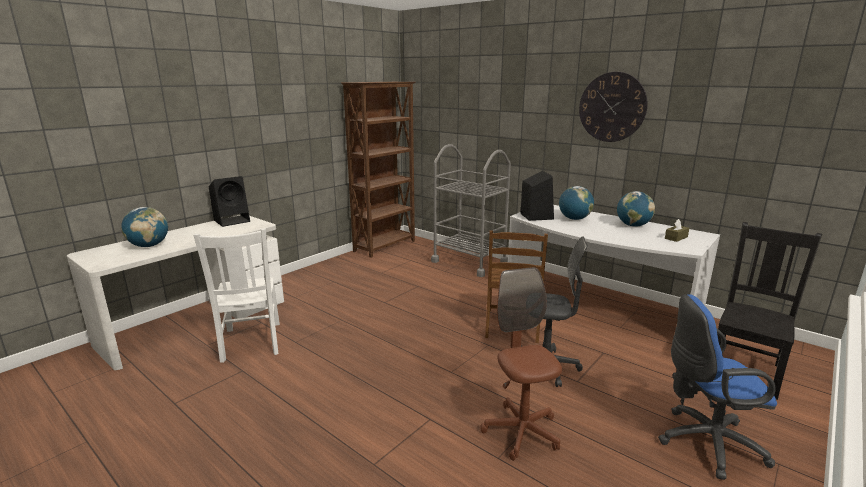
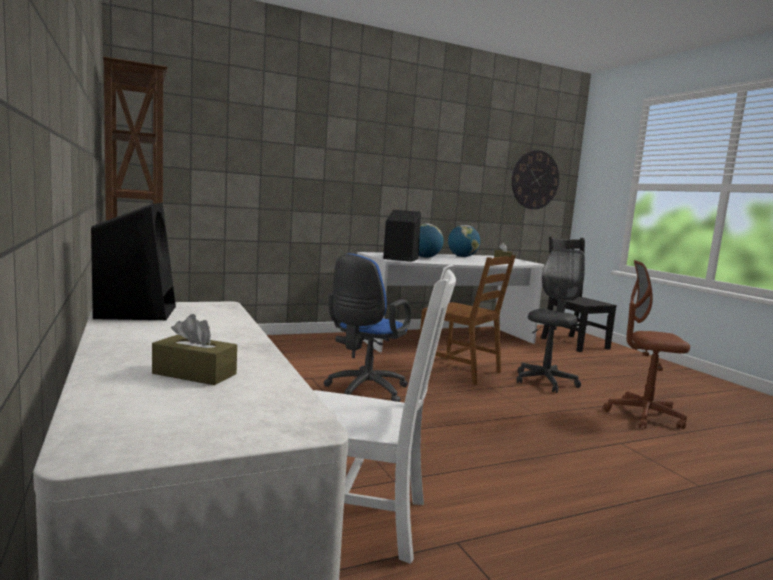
camera: 65 degrees left, 10 degrees down
globe [121,207,168,247] -> brown tissue box [152,314,237,385]
grey cart [431,144,511,277] -> none
wall clock [579,72,648,142] -> wall clock moved to [512,150,559,209]
blue office chair [658,294,777,480] -> blue office chair moved to [324,254,411,402]

